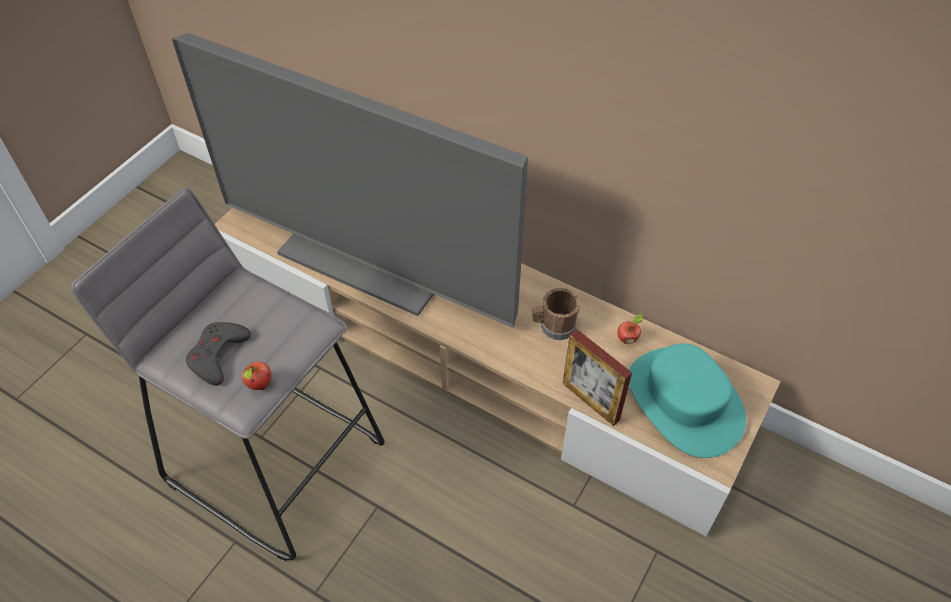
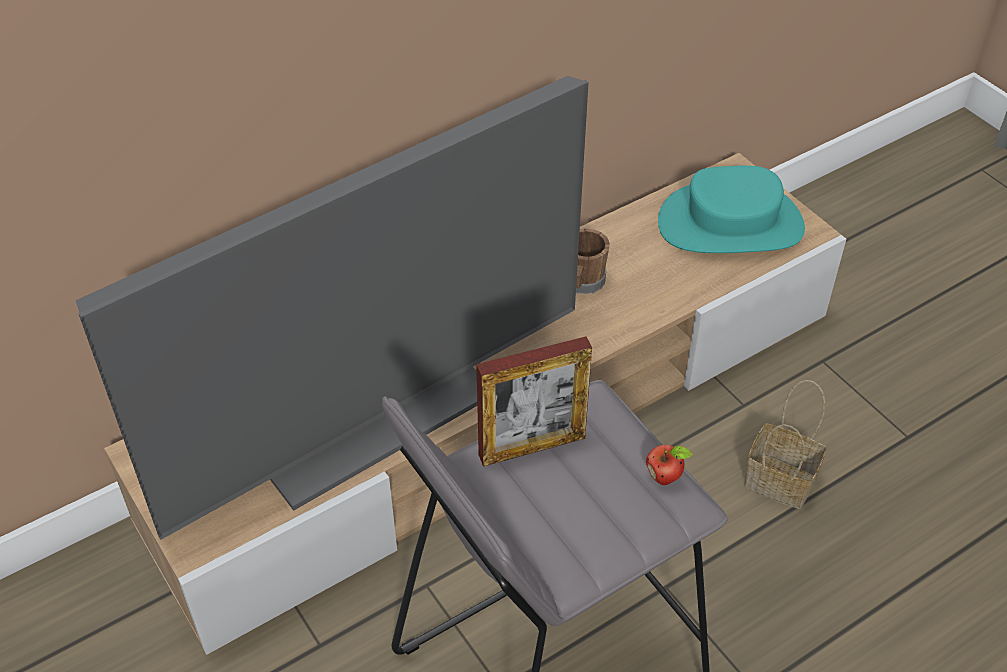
camera: 65 degrees left, 5 degrees down
grey game controller [186,322,251,386] -> none
picture frame [563,329,632,426] -> picture frame moved to [476,336,592,466]
apple [618,314,643,344] -> none
none -> basket [744,380,827,509]

